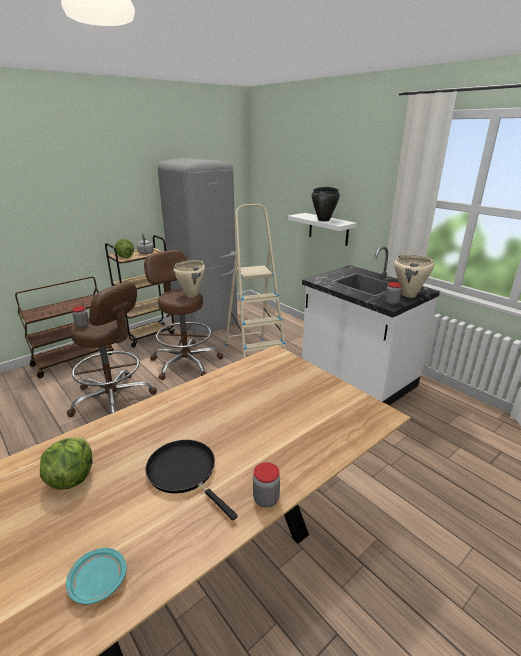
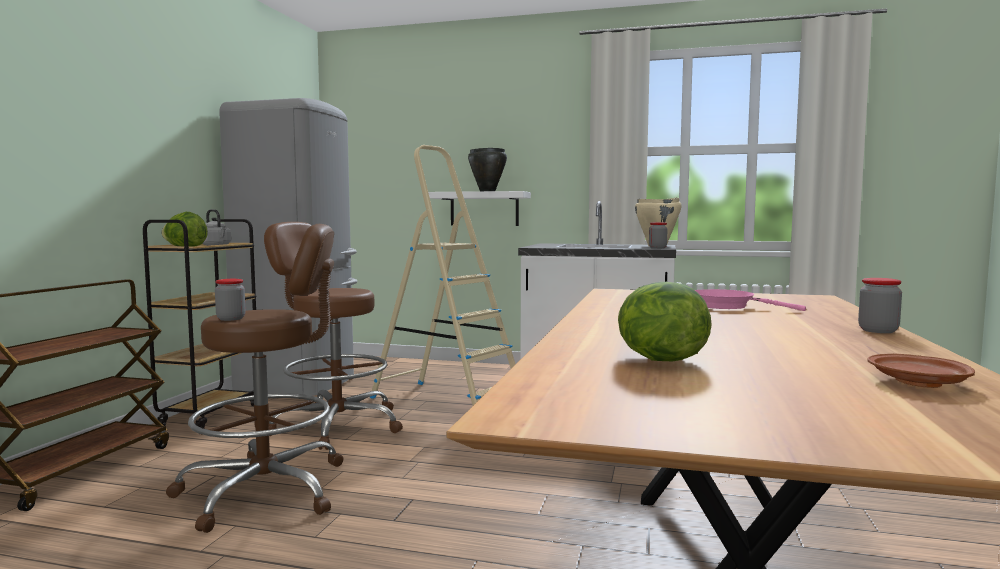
camera: 35 degrees left, 20 degrees down
turquoise plate [66,548,126,604] -> brown plate [867,354,975,388]
black frying pan [145,440,238,521] -> none
beige cooking pot [174,260,205,297] -> none
none -> pink frying pan [695,289,806,311]

